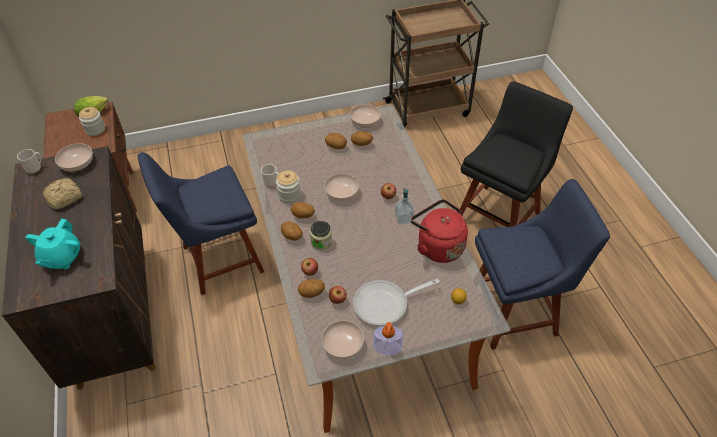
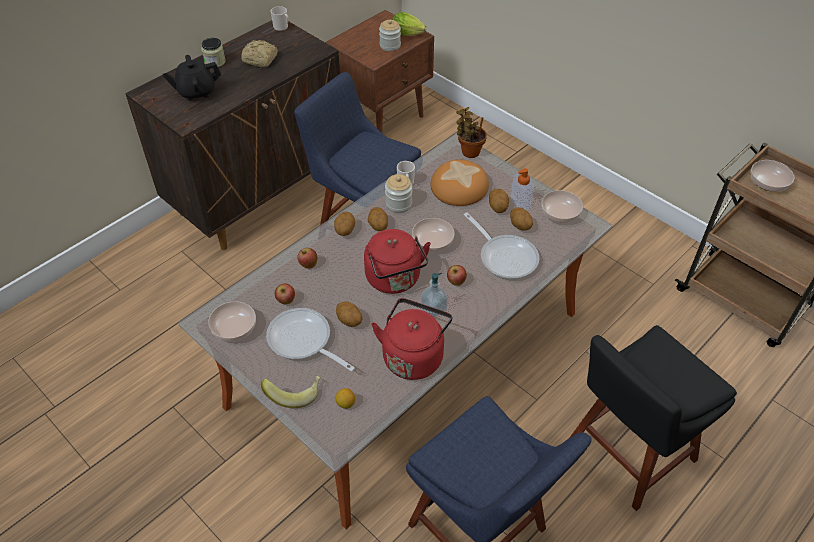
camera: 60 degrees right, 0 degrees up
turquoise teapot [26,219,80,269] -> black teapot [163,55,221,101]
bowl [55,143,93,172] -> bowl moved to [751,160,794,192]
potato [298,279,325,298] -> potato moved to [336,301,363,327]
jar [310,221,332,250] -> jar moved to [201,38,226,67]
soap dispenser [374,322,403,355] -> soap dispenser moved to [511,168,534,210]
black chair [460,82,573,227] -> black chair turned 135 degrees clockwise [569,325,737,511]
none -> banana [261,376,321,408]
none -> red kettle [364,229,431,294]
none -> bread [430,159,489,206]
none -> potted plant [456,107,487,158]
none -> frying pan [464,212,540,279]

